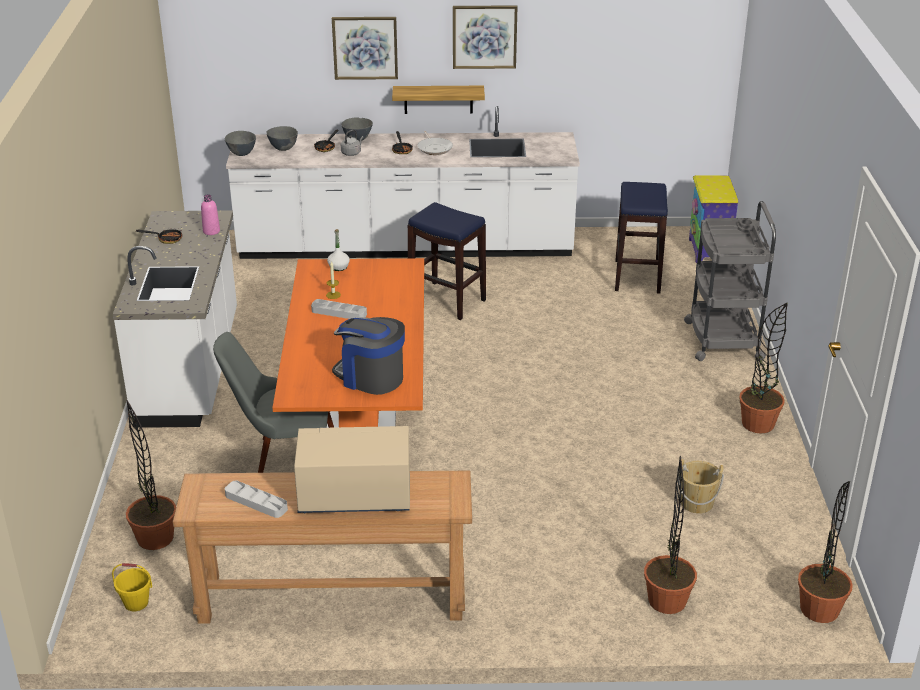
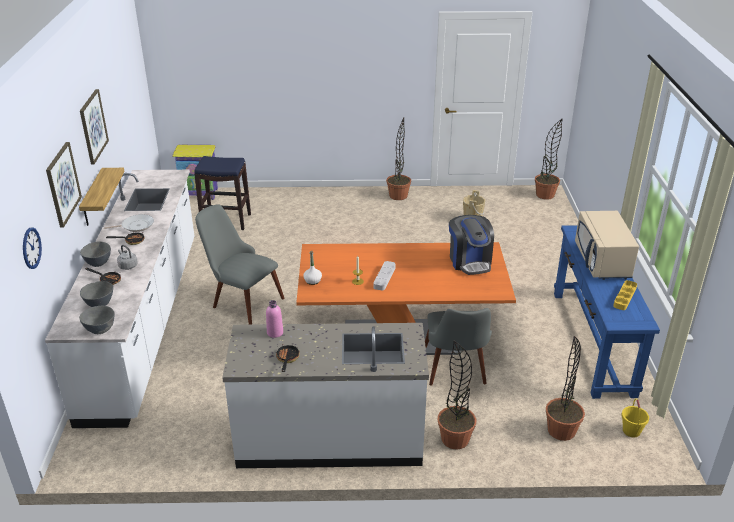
camera: 90 degrees left, 0 degrees up
brown console table [173,470,472,624] -> blue console table [554,225,660,399]
grey tray [225,481,288,518] -> yellow tray [613,280,637,310]
coffee machine [332,317,405,395] -> coffee machine turned 45 degrees counterclockwise [449,215,494,275]
stool [408,202,486,320] -> grey chair [195,204,285,325]
potted plant [644,456,697,614] -> potted plant moved to [438,341,476,450]
grey cart [684,201,776,361] -> none
none -> wall clock [23,228,42,269]

